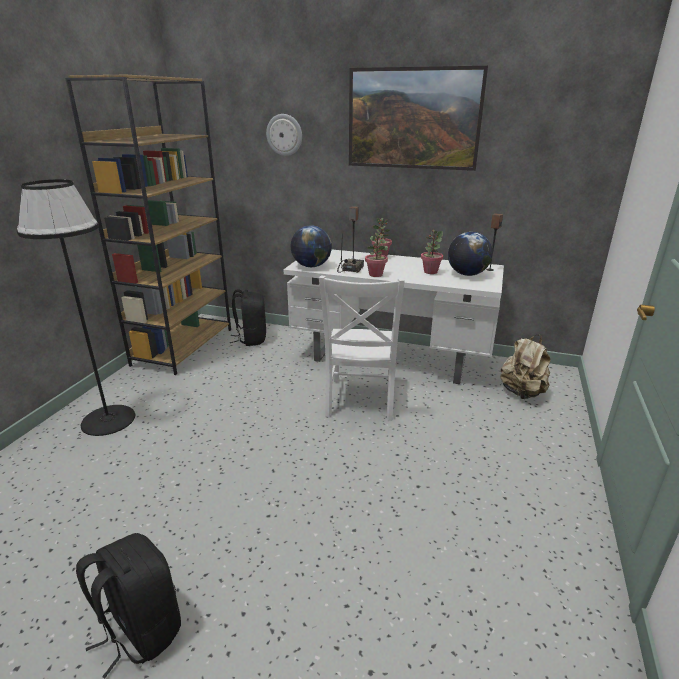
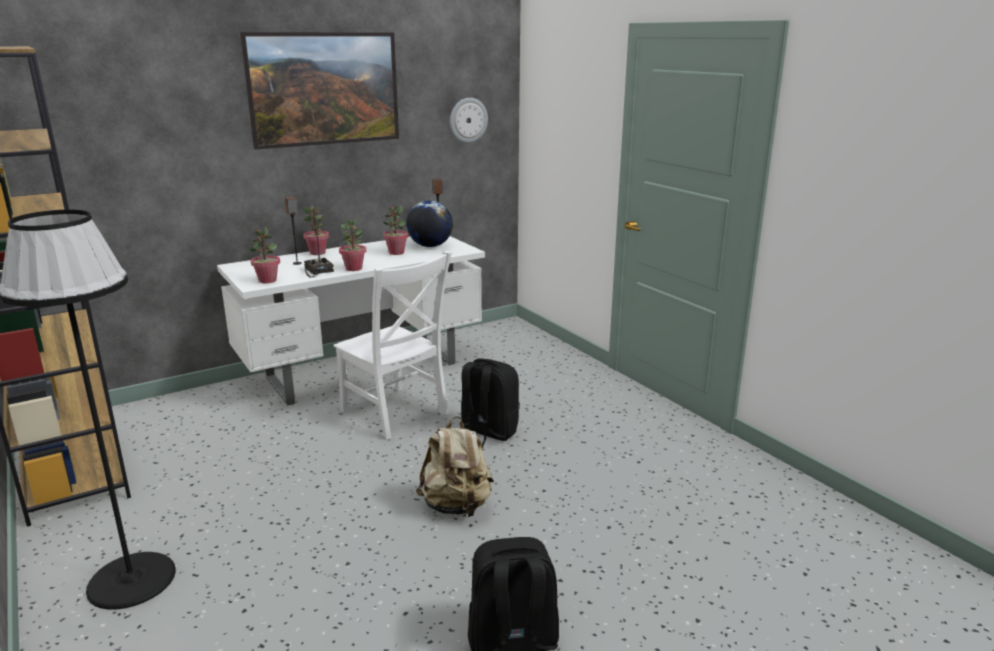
camera: 50 degrees left, 5 degrees down
black backpack [230,289,266,346] -> black backpack moved to [460,358,520,448]
wall clock [266,114,302,156] -> wall clock moved to [450,98,488,143]
globe [291,225,332,267] -> potted plant [249,227,280,283]
beige backpack [500,335,551,399] -> beige backpack moved to [416,416,494,517]

